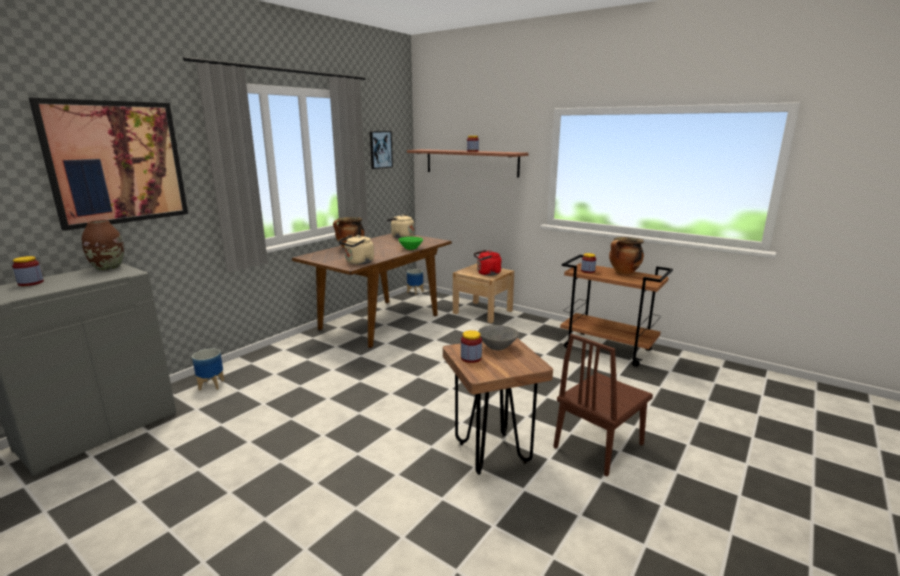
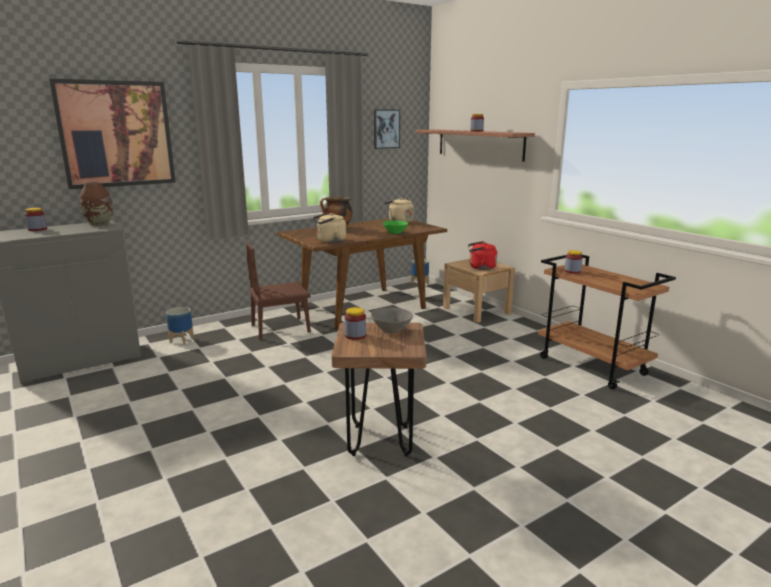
camera: 20 degrees right, 0 degrees up
brown chair [553,334,653,477] -> brown chair moved to [246,242,311,340]
cooking pot [609,237,644,275] -> none

